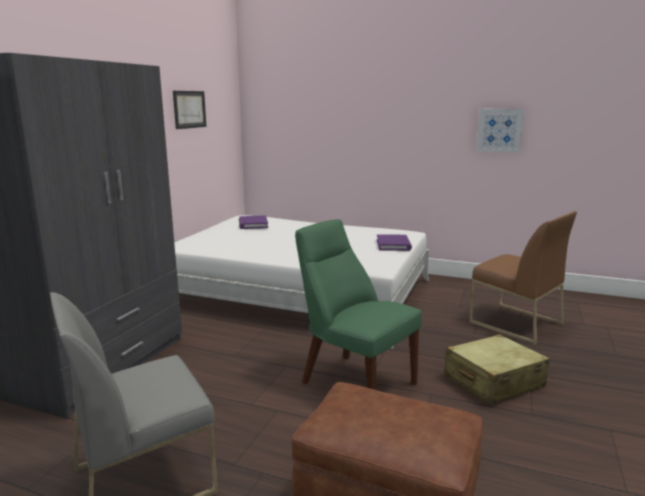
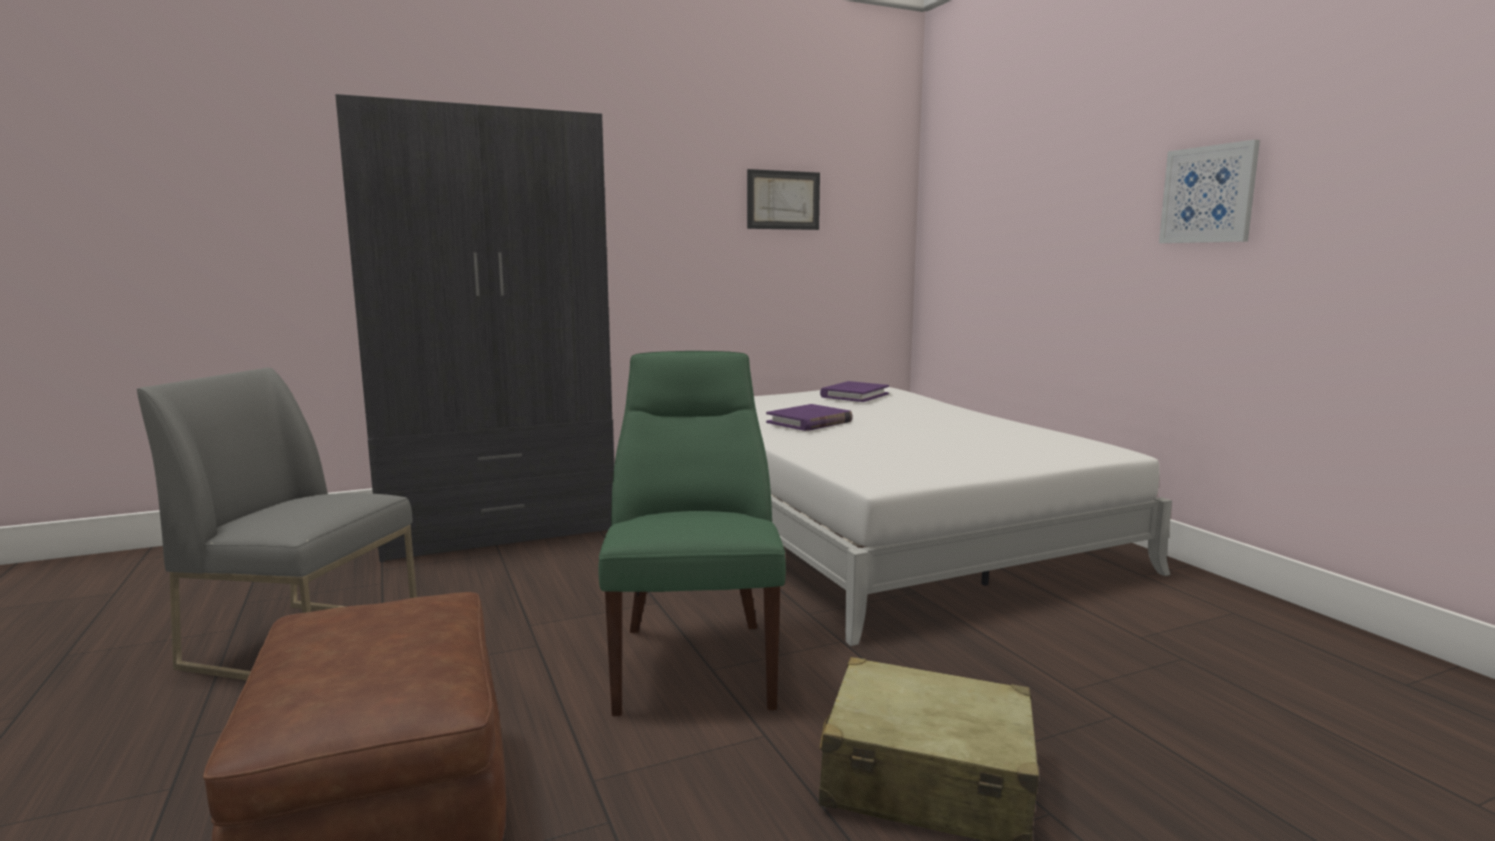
camera: 45 degrees right, 5 degrees down
purple book [377,234,412,251] -> purple book moved to [766,404,853,431]
brown chair [469,211,577,345] -> none
picture [476,109,524,153] -> picture moved to [1159,140,1260,243]

